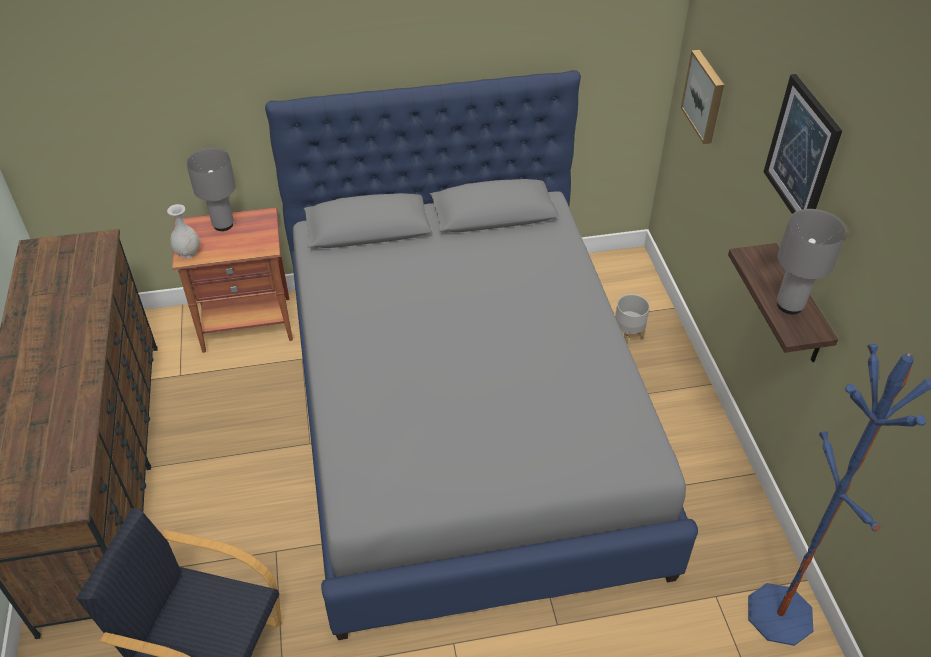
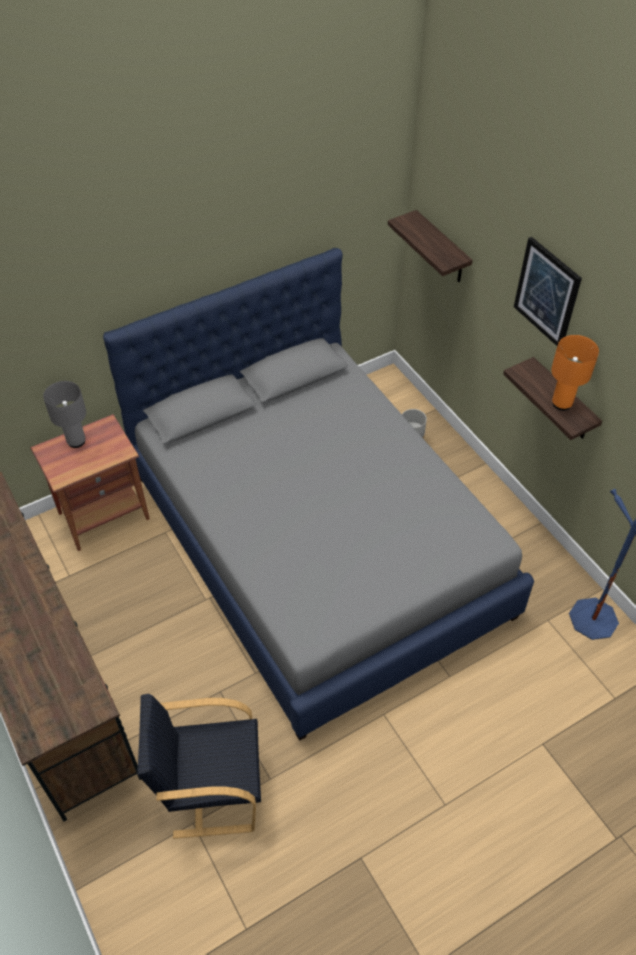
camera: 20 degrees left, 5 degrees up
white vase [167,204,200,258] -> none
picture [681,50,724,144] -> shelf [388,210,473,282]
grey table lamp [777,209,846,314] -> orange table lamp [551,335,599,411]

